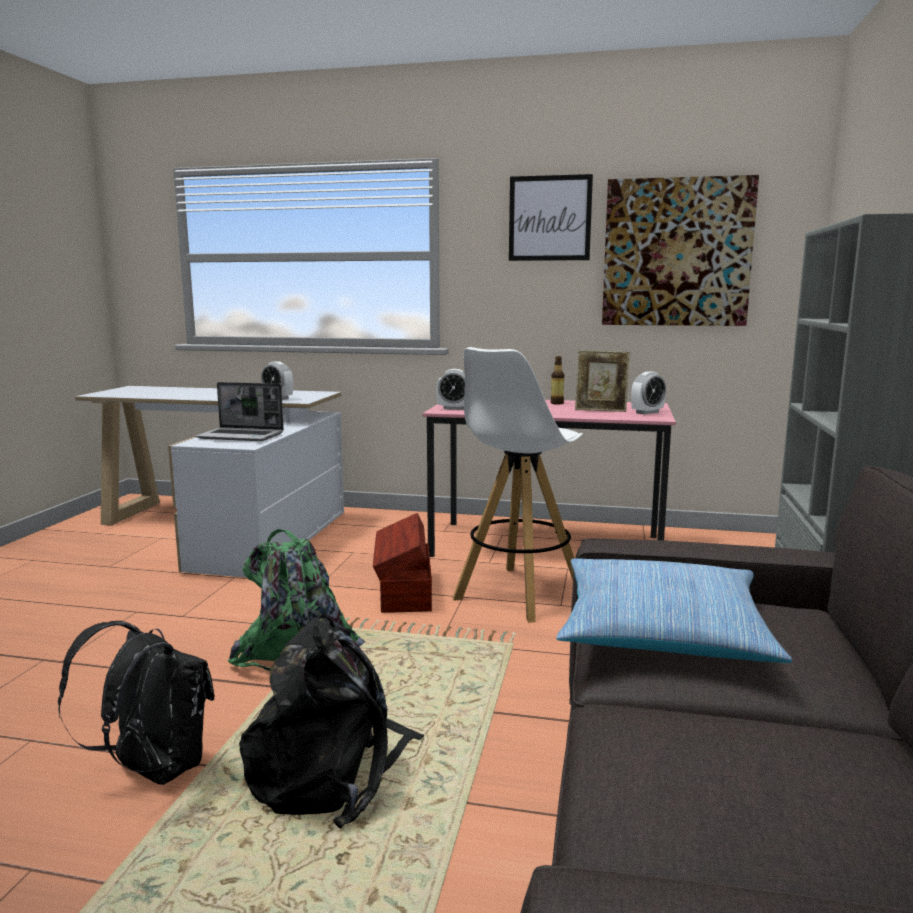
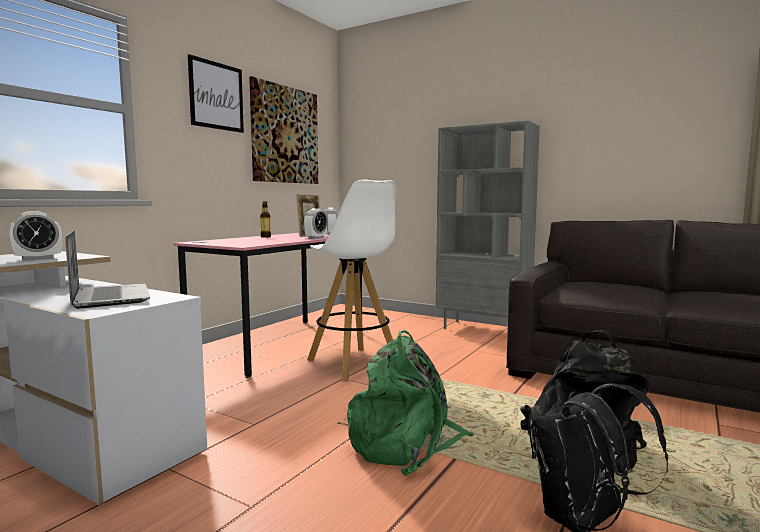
camera: 70 degrees left, 5 degrees down
laptop [195,382,284,441] -> laptop turned 60 degrees counterclockwise [65,230,150,309]
brown storage box [373,513,432,613] -> none
alarm clock [436,369,465,410] -> alarm clock moved to [304,208,327,239]
pillow [556,558,792,663] -> none

